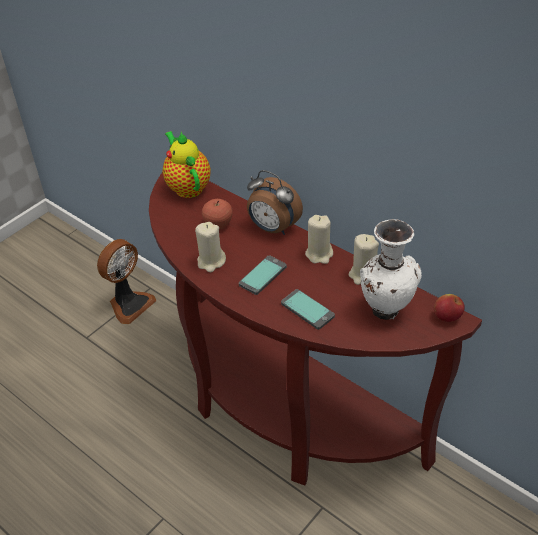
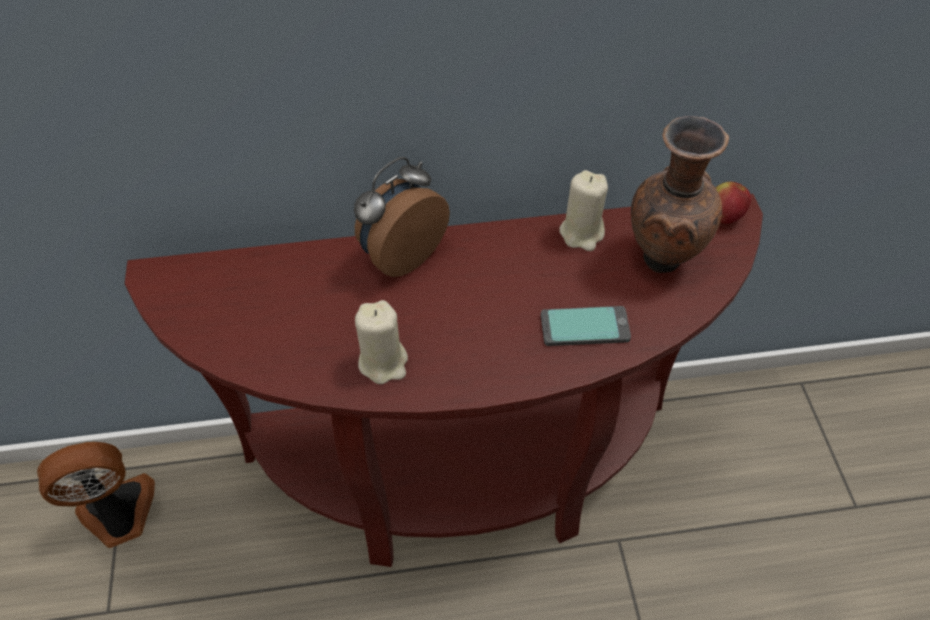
camera: 50 degrees left, 10 degrees up
fan [97,239,156,324] -> fan turned 105 degrees counterclockwise [37,442,155,548]
teapot [163,131,211,198] -> none
apple [202,199,233,229] -> none
phone [239,255,287,295] -> none
alarm clock [247,170,303,235] -> alarm clock turned 150 degrees clockwise [354,157,450,277]
beige candle [305,215,333,264] -> none
white vase [360,219,422,320] -> brown vase [631,116,729,273]

